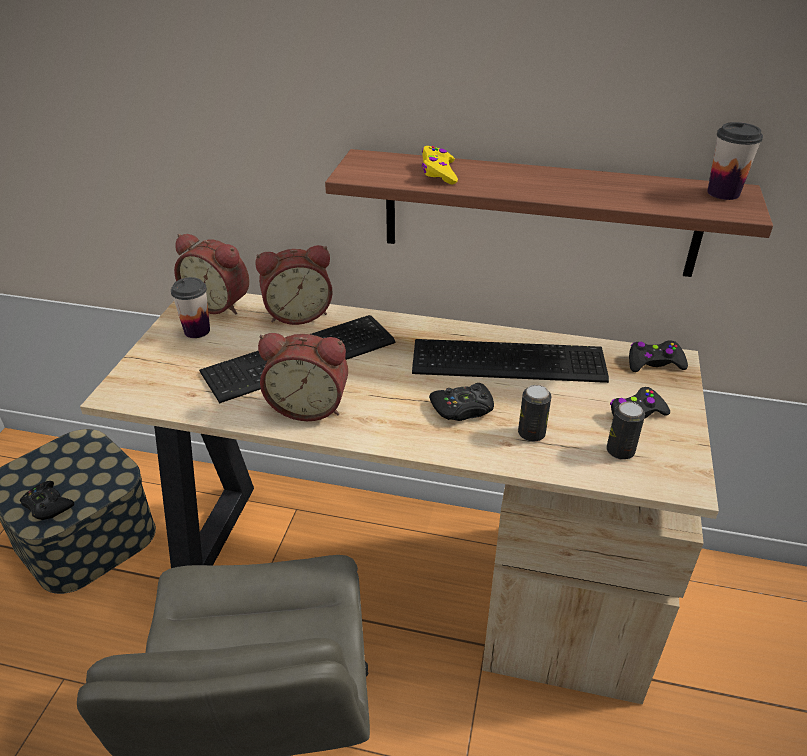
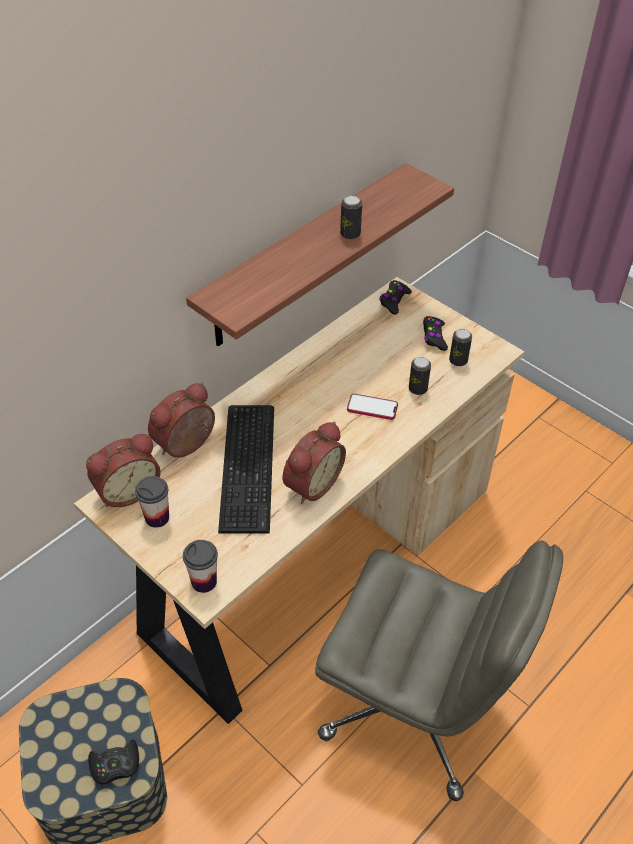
camera: 60 degrees left, 10 degrees up
alarm clock [255,245,333,325] -> alarm clock turned 150 degrees counterclockwise [148,383,215,458]
keyboard [412,339,609,383] -> none
yellow game controller [422,146,458,184] -> none
black game controller [429,383,494,421] -> phone [347,394,398,420]
cup [707,122,763,200] -> cup moved to [183,540,218,593]
none -> can [340,195,362,240]

